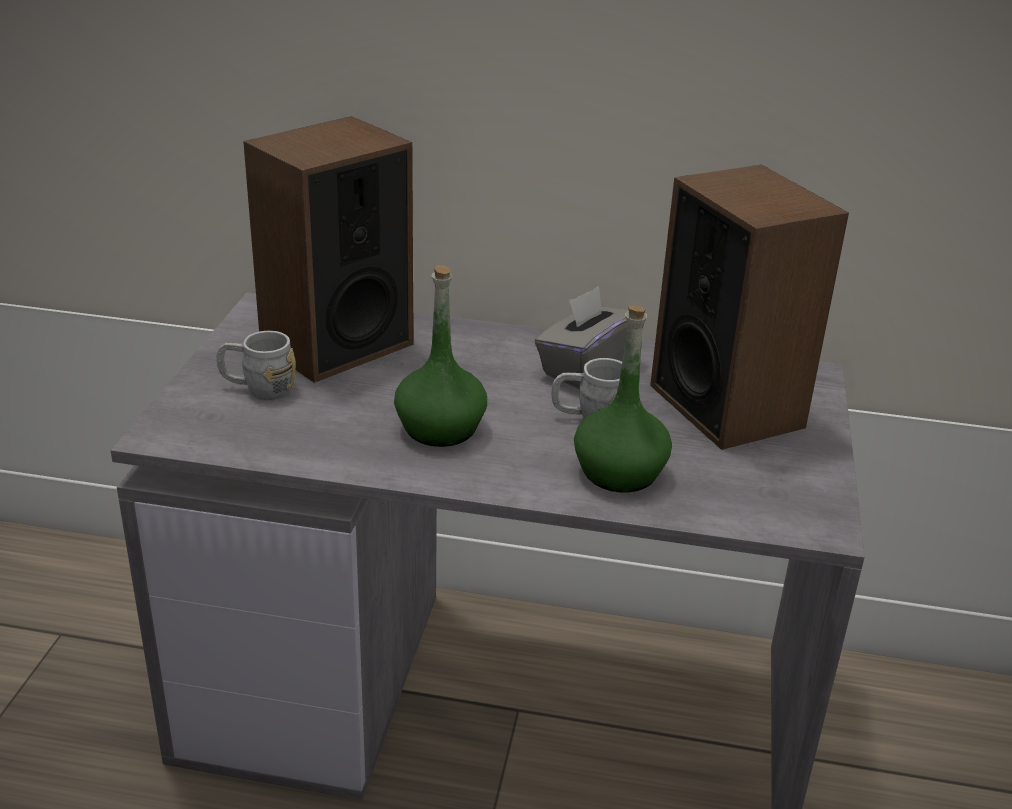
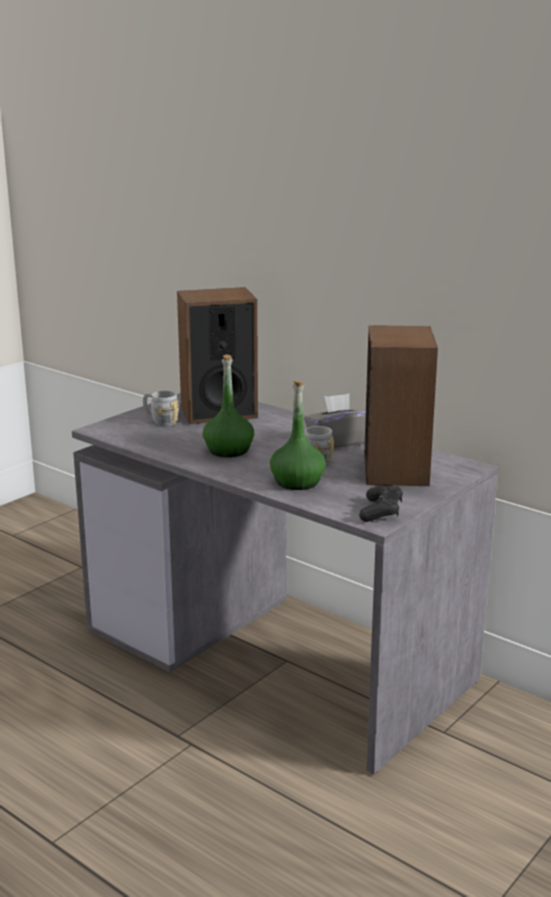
camera: 30 degrees right, 10 degrees down
none -> black game controller [359,486,403,522]

